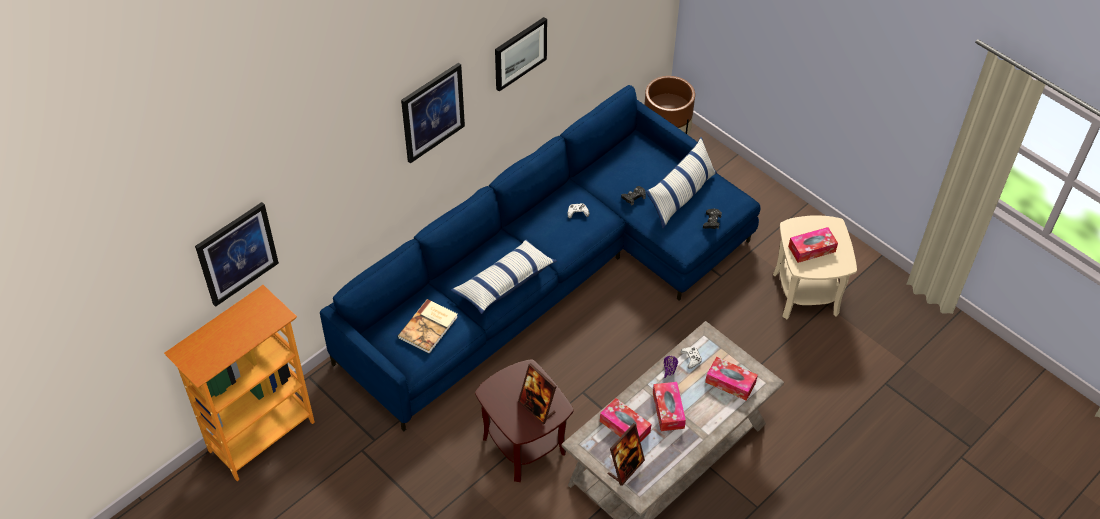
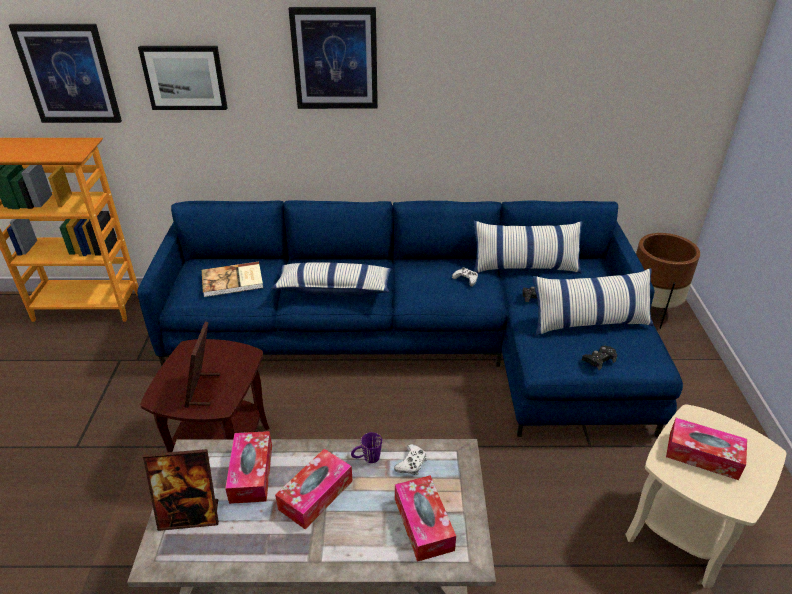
camera: 45 degrees right, 15 degrees down
picture [495,17,547,92] -> picture moved to [138,46,227,110]
none -> pillow [473,221,582,273]

